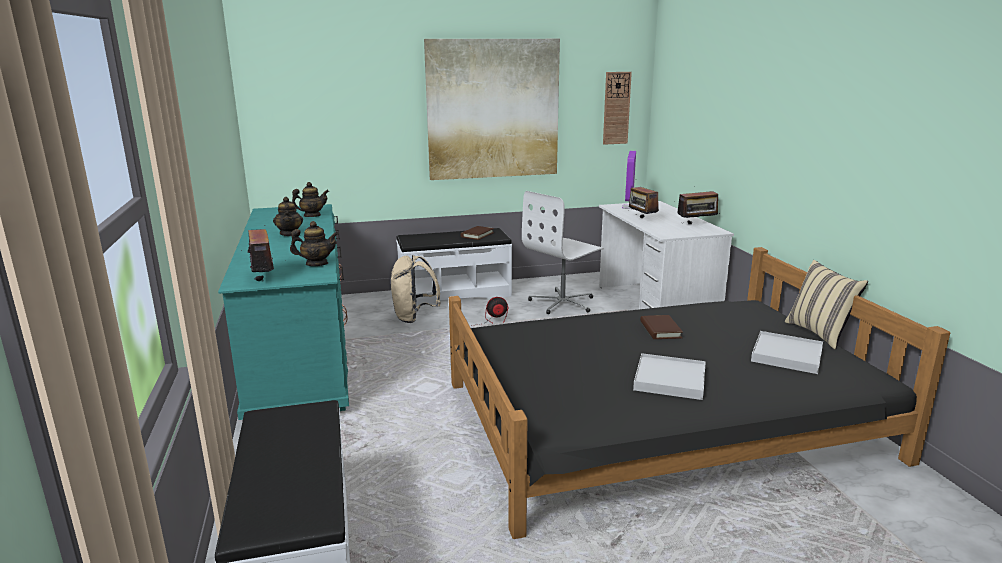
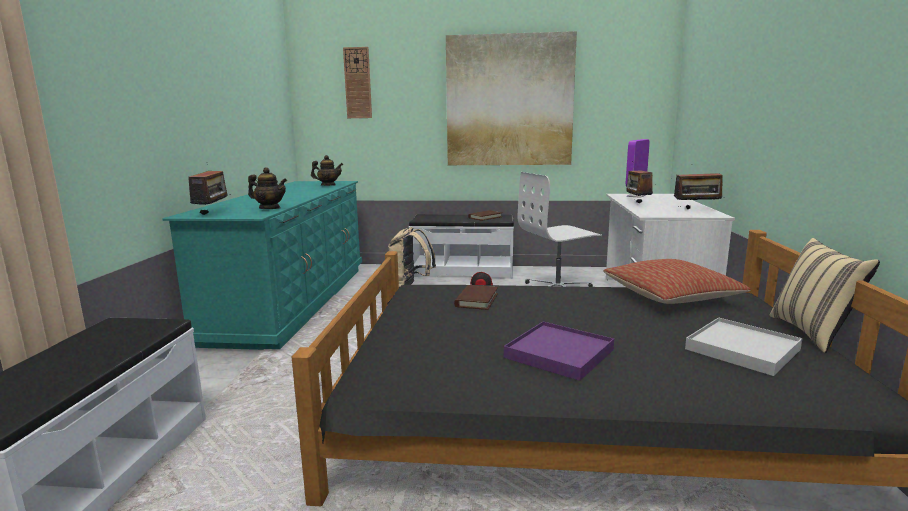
camera: 20 degrees right, 5 degrees down
teapot [273,197,303,236] -> none
wall clock [603,72,632,145] -> wall clock moved to [343,47,372,118]
white tray [633,353,706,400] -> purple tray [504,321,614,381]
brown book [640,315,683,339] -> brown book moved to [454,285,498,310]
none -> pillow [603,259,751,304]

